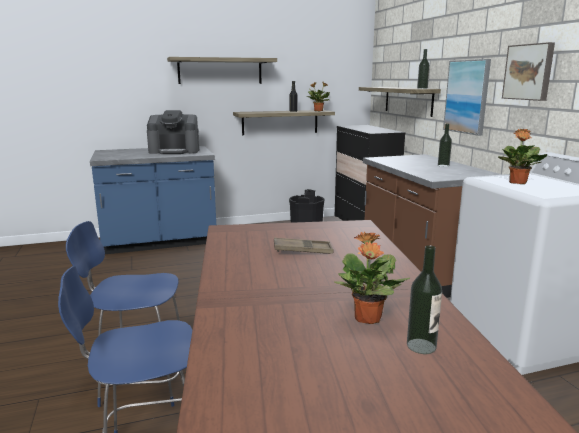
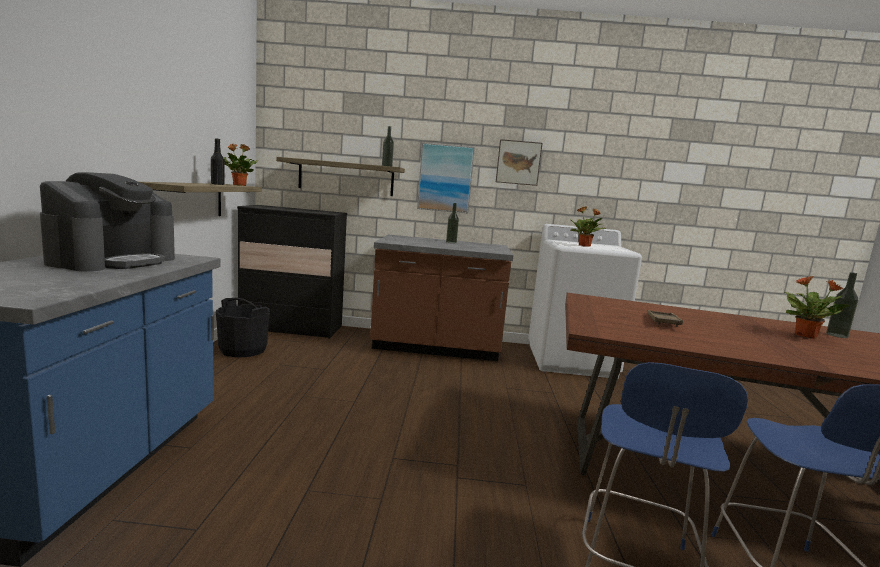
camera: 70 degrees left, 5 degrees down
shelf [167,57,277,84] -> none

